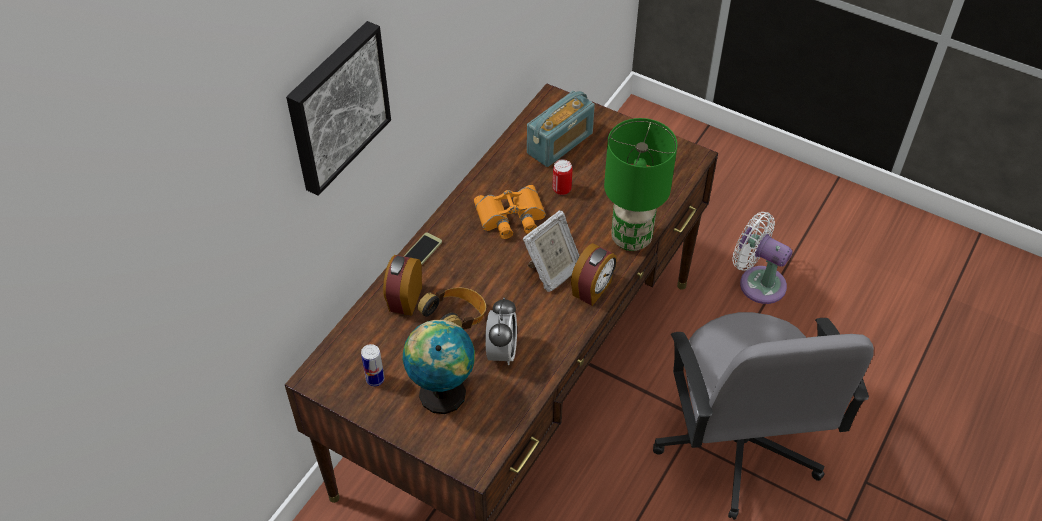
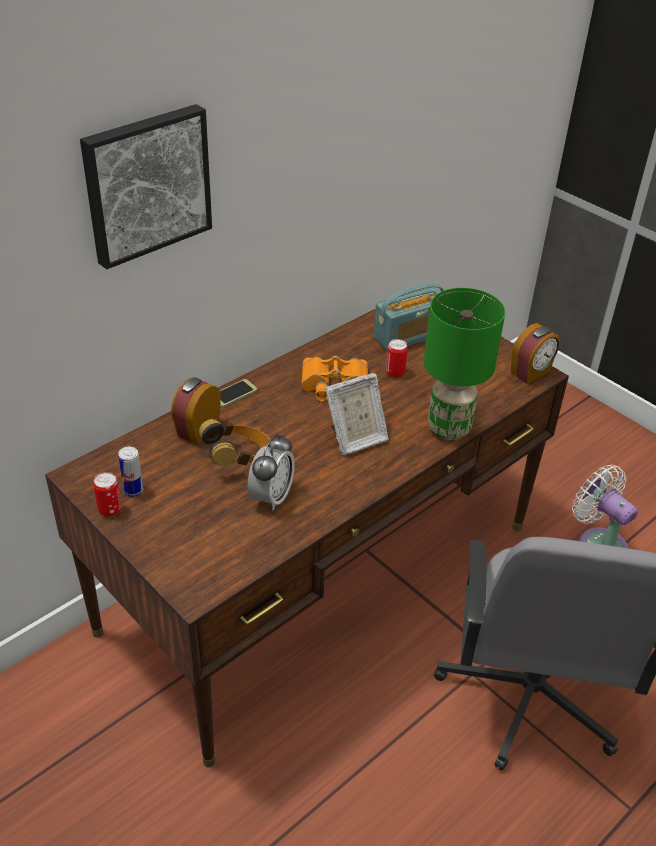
camera: 15 degrees right, 10 degrees down
globe [402,320,475,414] -> none
alarm clock [571,243,617,306] -> alarm clock moved to [511,323,560,384]
none -> can [93,472,122,517]

